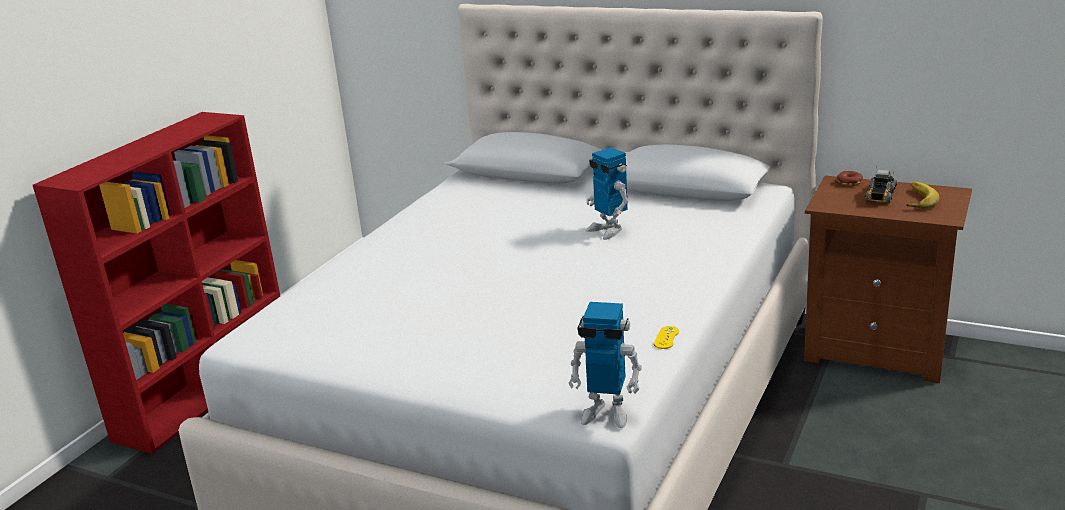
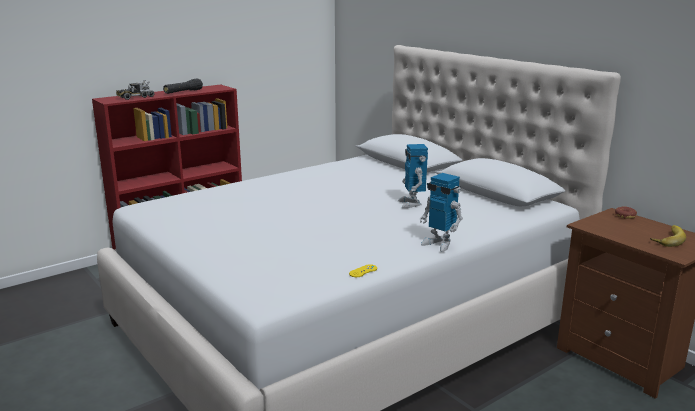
camera: 25 degrees right, 5 degrees down
toy robot [568,302,642,428] -> toy robot moved to [420,173,463,252]
toy truck [865,165,897,203] -> toy truck moved to [116,81,154,100]
none -> black flashlight [163,78,203,94]

